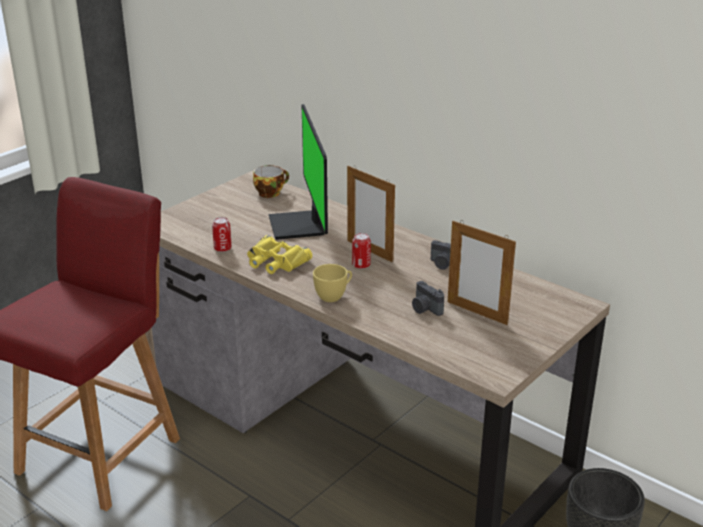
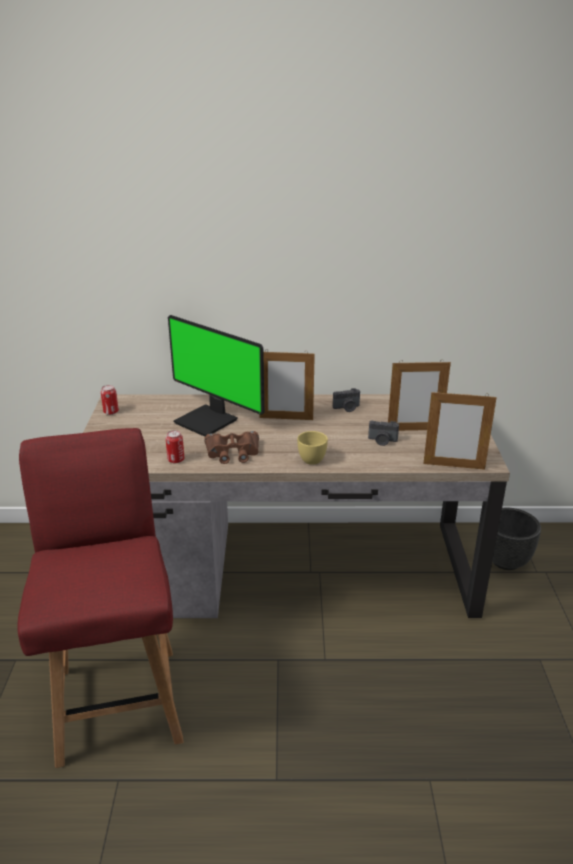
camera: 40 degrees left, 0 degrees up
yellow binoculars [247,235,312,274] -> brown binoculars [204,431,259,464]
cup [253,165,289,198] -> none
can [352,233,371,269] -> can moved to [101,385,119,415]
none -> picture frame [423,391,497,470]

